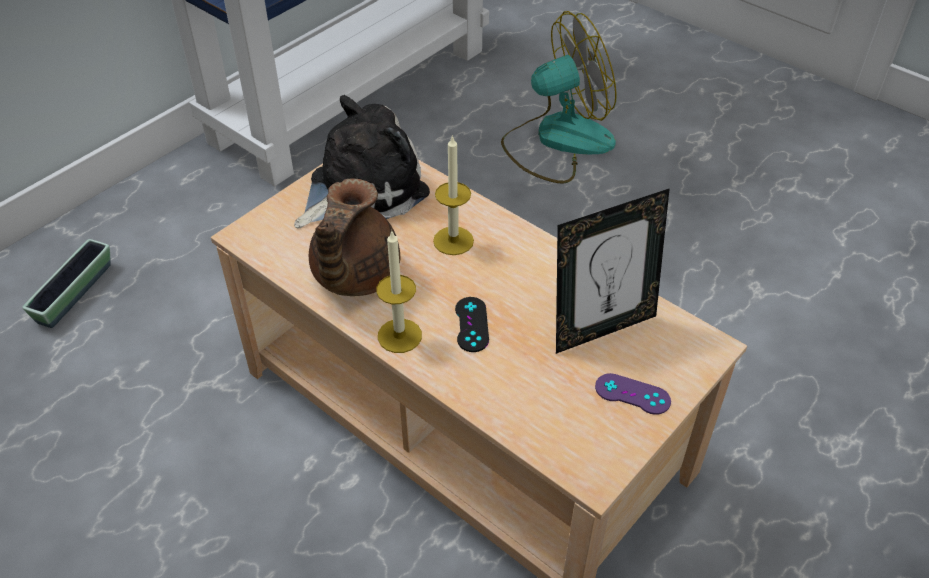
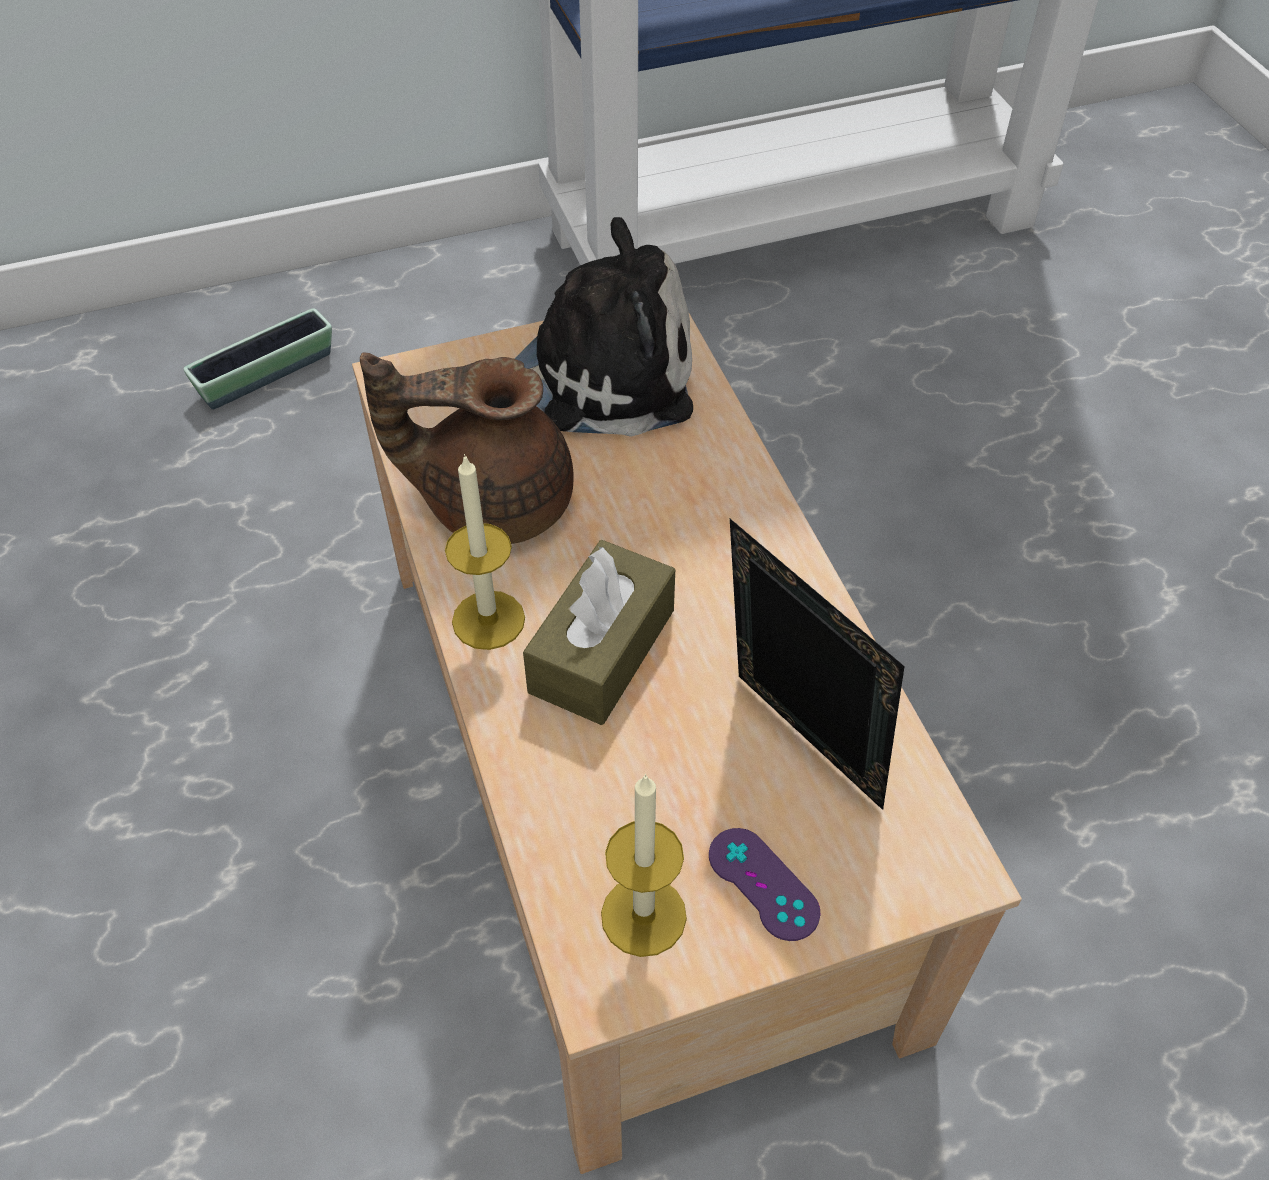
camera: 30 degrees right, 5 degrees up
brown teapot [309,179,400,296] -> brown teapot turned 45 degrees clockwise [360,353,574,544]
candle [433,135,474,255] -> candle moved to [601,774,687,957]
black game controller [455,297,489,352] -> brown tissue box [523,540,675,725]
fan [501,11,617,184] -> none
picture frame [556,188,670,354] -> picture frame turned 135 degrees counterclockwise [730,519,905,810]

